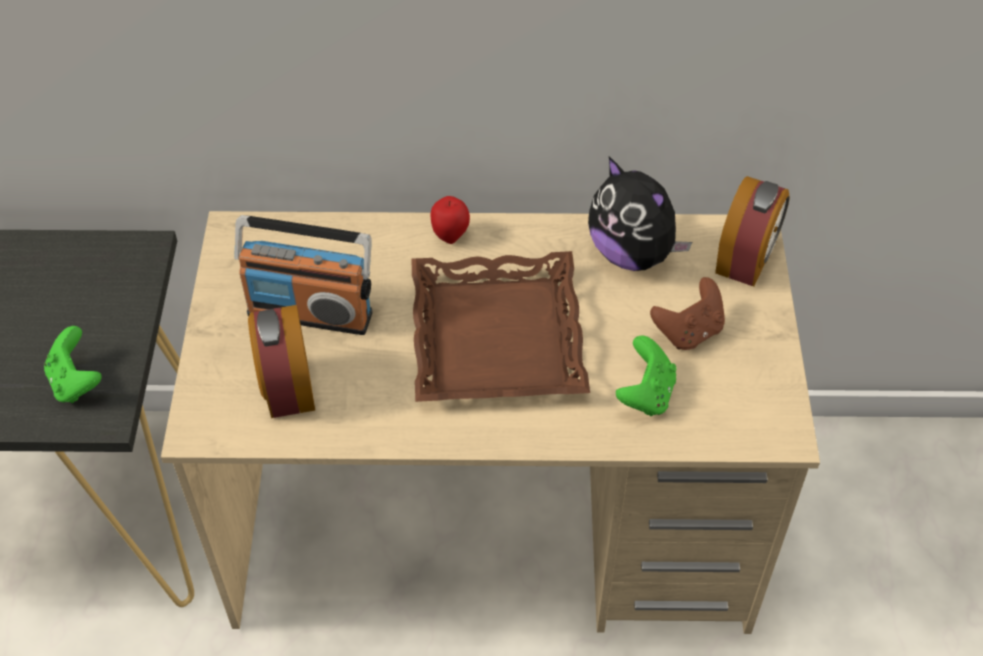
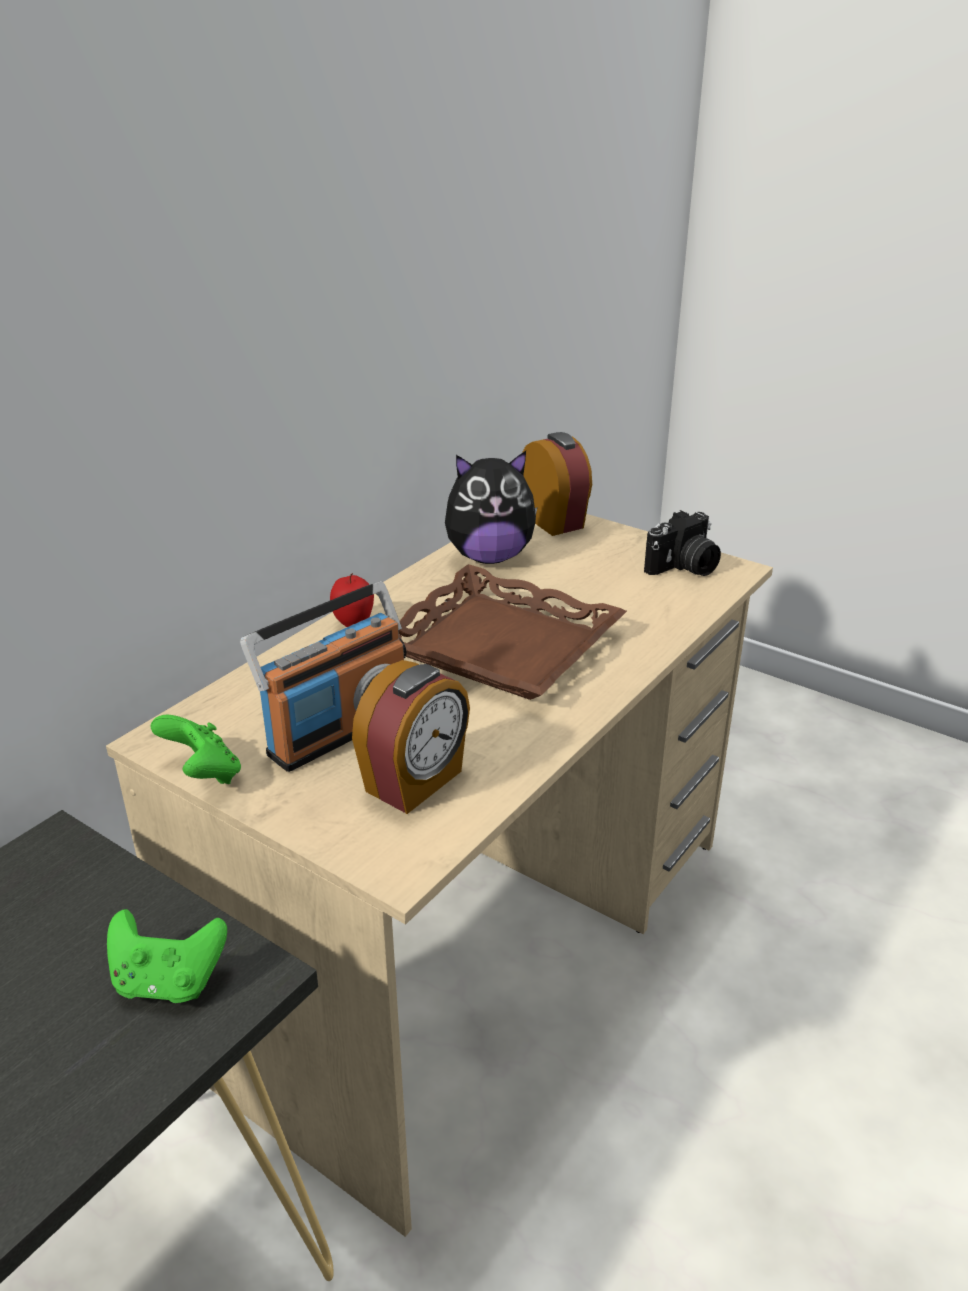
camera: 55 degrees left, 20 degrees down
alarm clock [248,305,315,418] -> alarm clock turned 75 degrees counterclockwise [352,660,470,814]
green game controller [616,336,677,416] -> green game controller moved to [150,715,241,784]
brown game controller [650,277,725,350] -> none
none -> camera [644,510,721,576]

